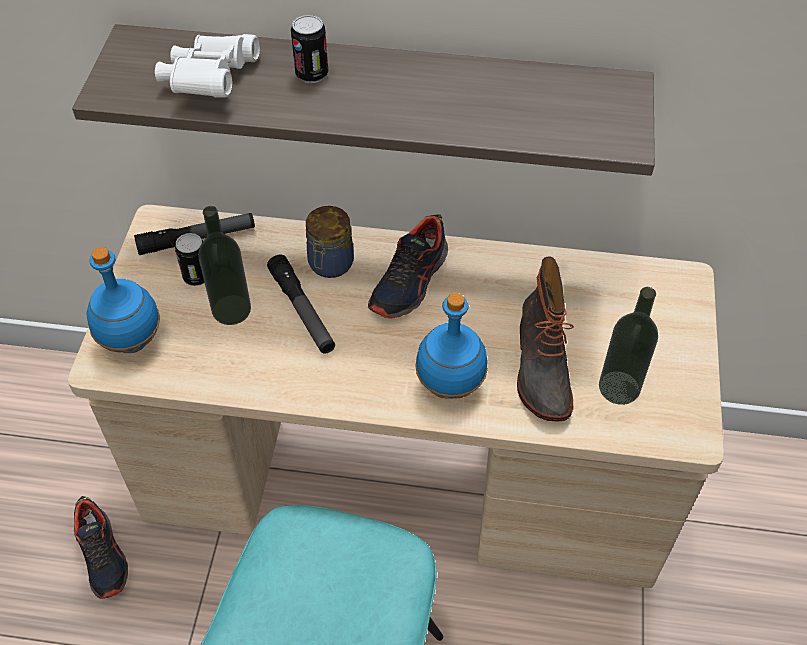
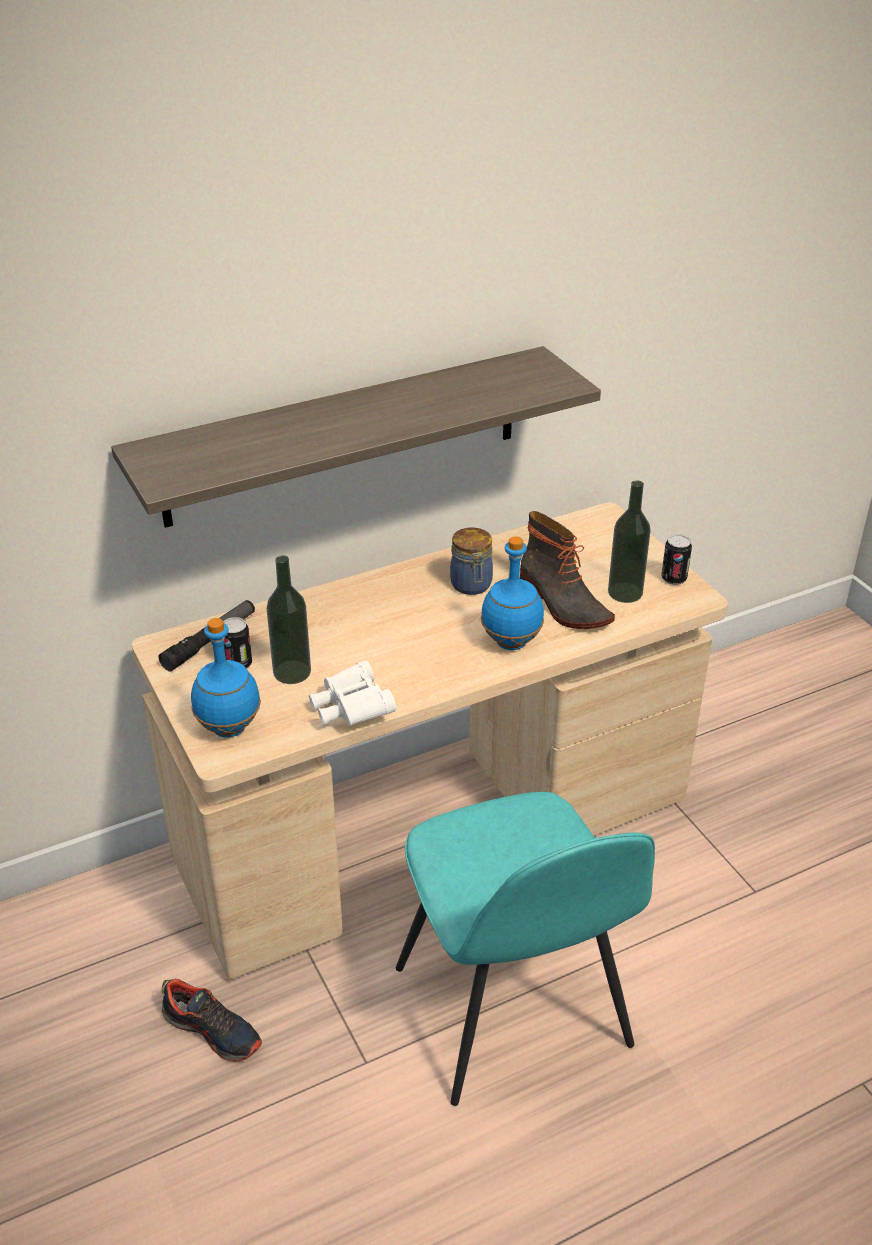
camera: 35 degrees left, 15 degrees down
white binoculars [155,34,260,98] -> white binoculars moved to [309,661,396,726]
flashlight [267,254,335,354] -> none
can [291,15,328,83] -> can moved to [661,534,692,585]
jar [306,206,354,278] -> jar moved to [450,527,493,595]
shoe [368,214,448,319] -> none

